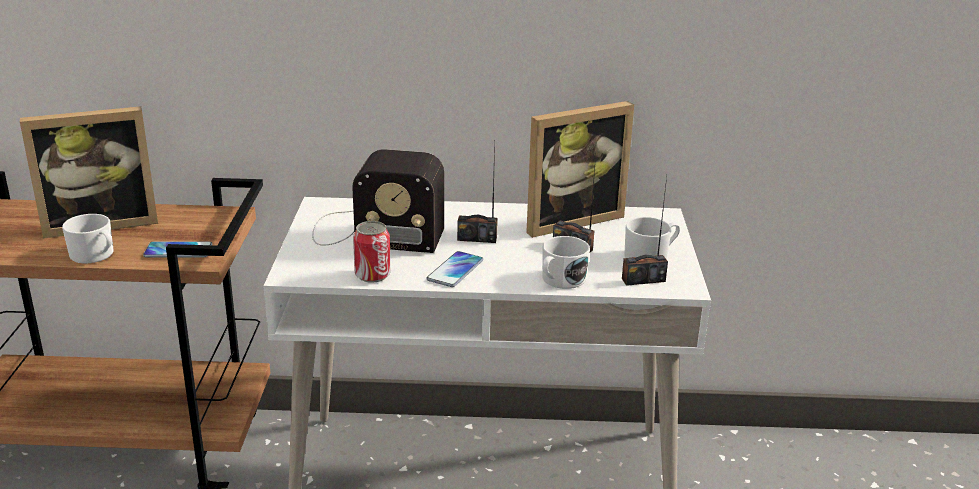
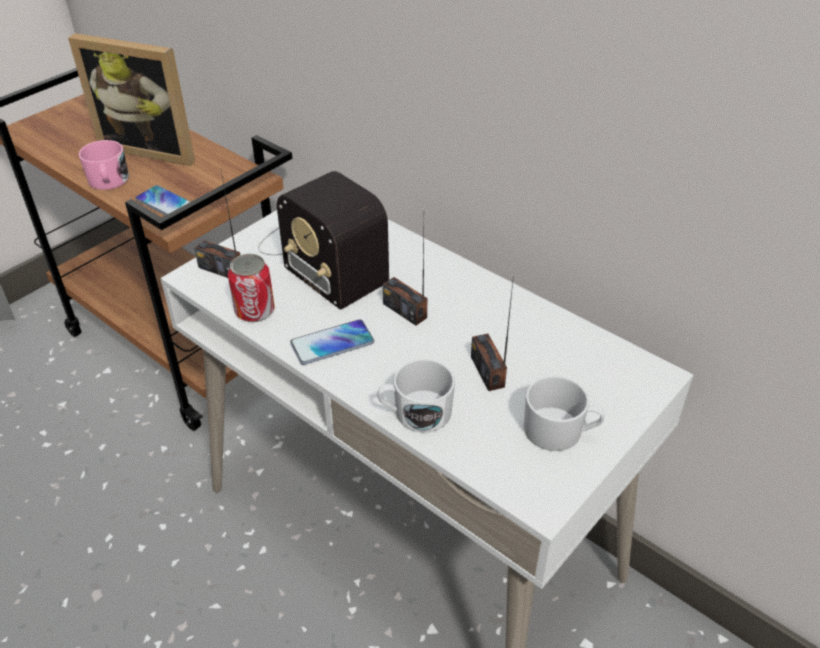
camera: 40 degrees right, 15 degrees up
white mug [62,214,113,263] -> pink mug [79,140,129,190]
picture frame [526,101,634,238] -> none
radio [622,177,668,286] -> radio moved to [194,171,240,278]

